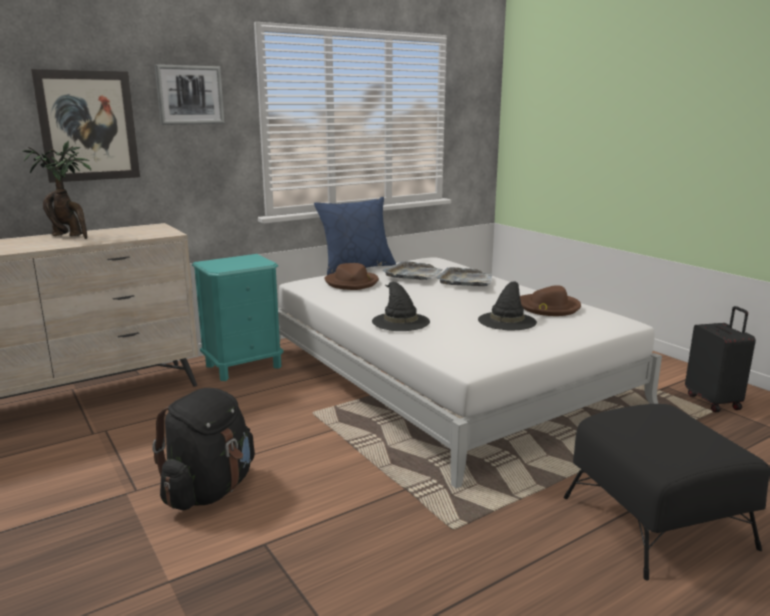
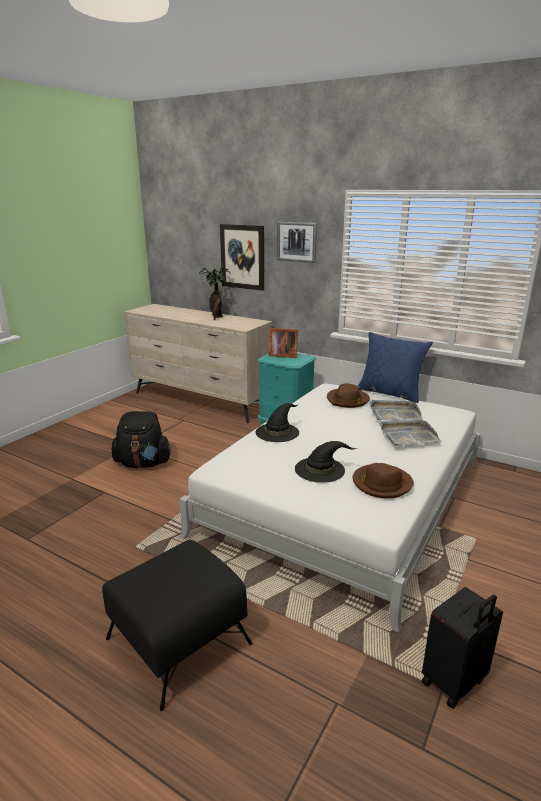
camera: 65 degrees right, 5 degrees up
none -> picture frame [269,328,298,358]

